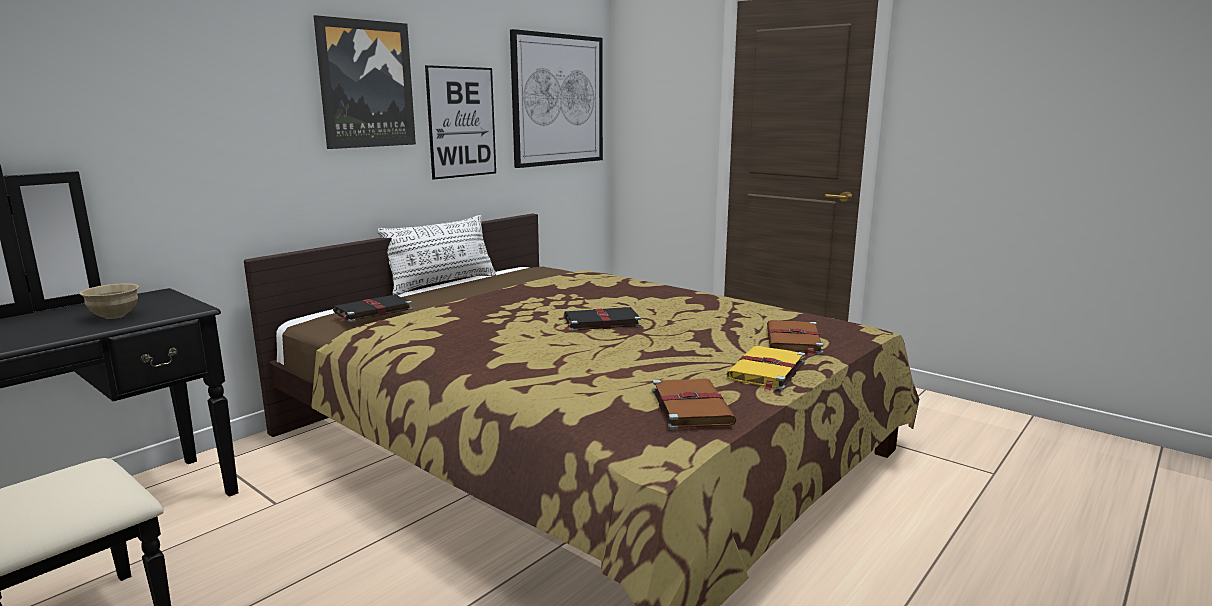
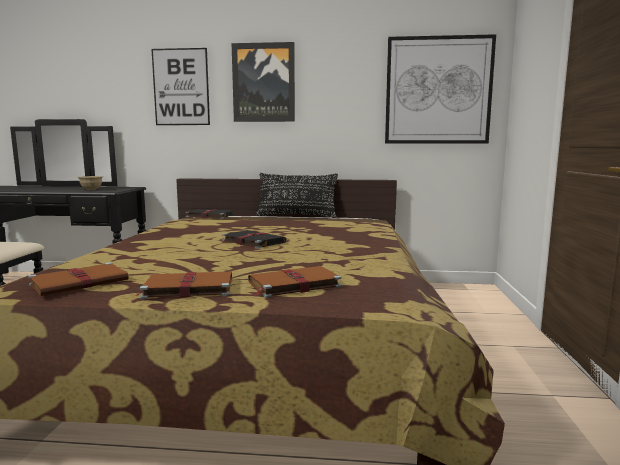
camera: 55 degrees right, 5 degrees down
white pillow [378,215,496,295] -> black pillow [256,173,338,218]
picture [425,65,496,179] -> picture moved to [151,48,210,125]
yellow book [726,346,805,390] -> brown book [137,272,232,299]

